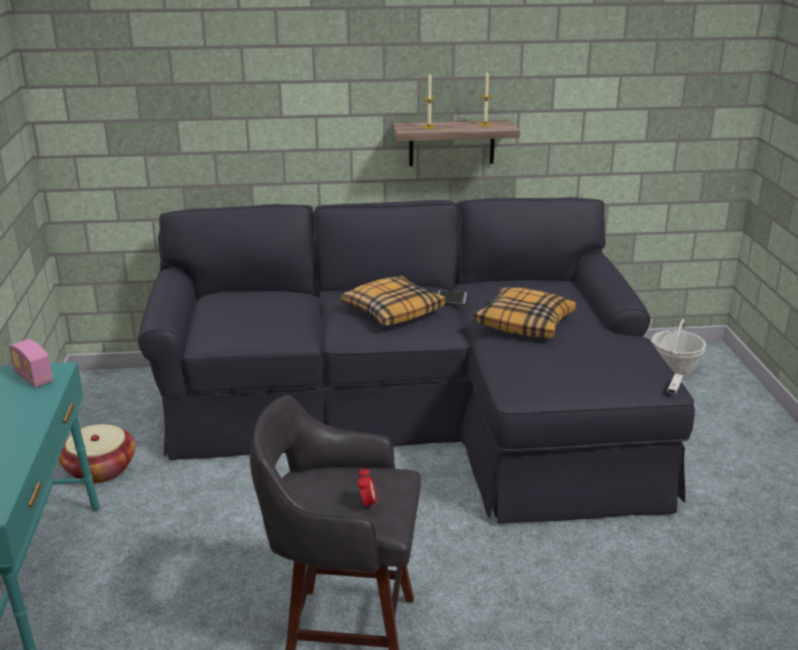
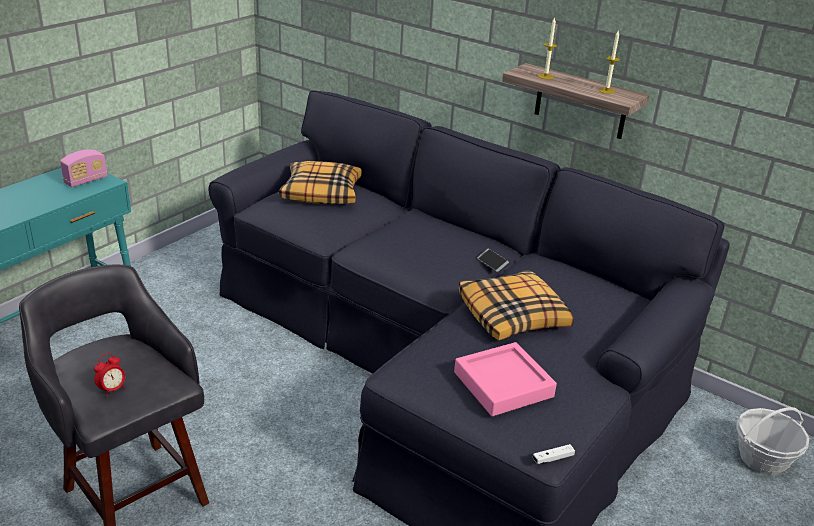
camera: 40 degrees right, 5 degrees up
radio [9,339,53,387] -> radio turned 135 degrees counterclockwise [60,149,107,187]
basket [59,424,135,483] -> none
pillow [341,276,445,326] -> pillow moved to [279,161,362,204]
none -> pink tray [454,342,557,416]

